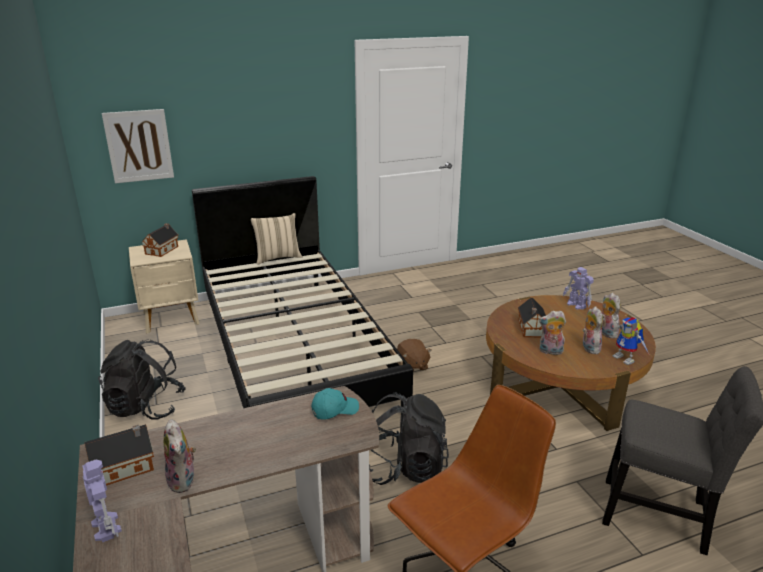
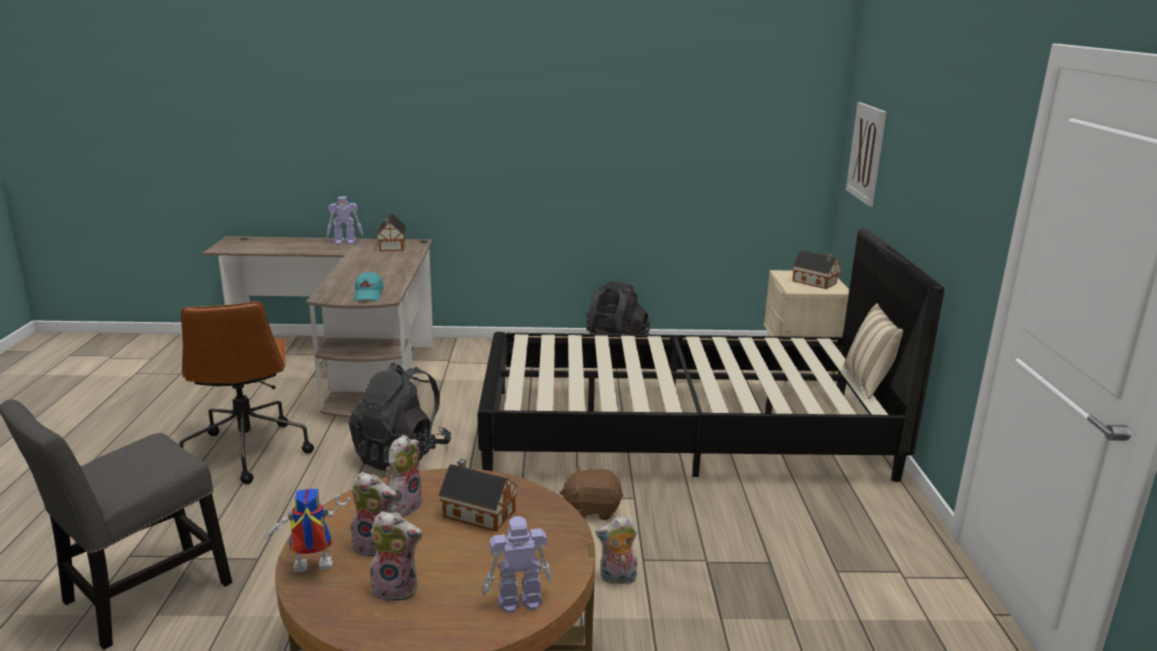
camera: 110 degrees right, 5 degrees down
plush toy [164,419,196,493] -> plush toy moved to [596,516,638,584]

